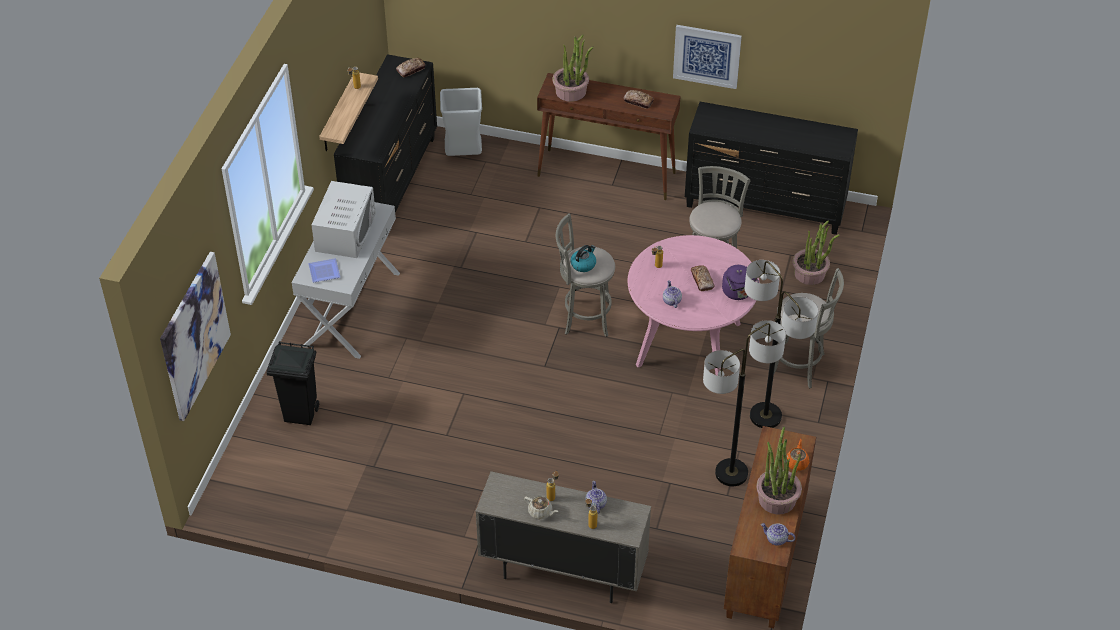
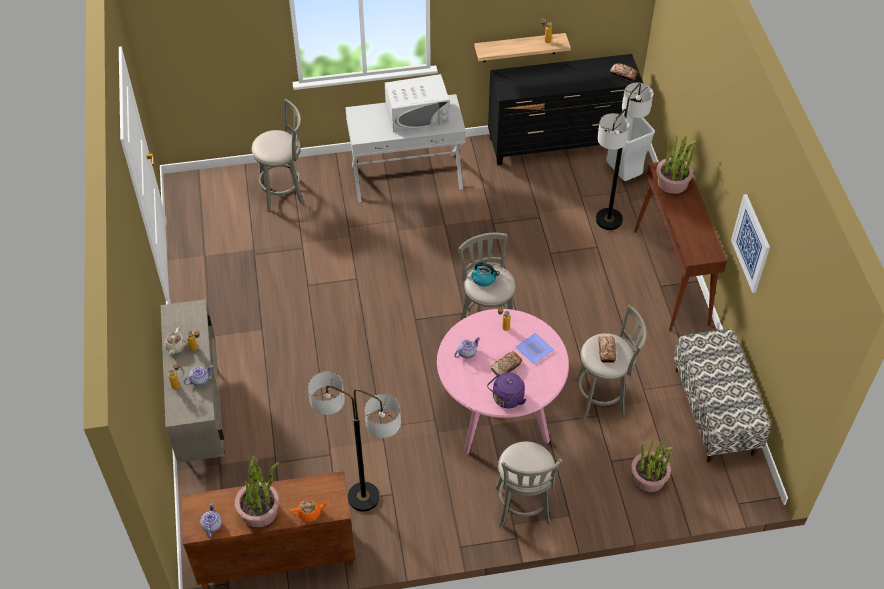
camera: 65 degrees right, 5 degrees up
picture [160,252,231,421] -> none
black trash can [266,342,319,425] -> grey stool [252,99,304,212]
plate [308,258,340,283] -> plate moved to [515,333,554,364]
bread [623,90,654,109] -> bread moved to [598,335,616,363]
black dresser [685,102,858,235] -> bench [674,329,771,463]
floor lamp [745,260,818,428] -> floor lamp moved to [596,82,653,230]

